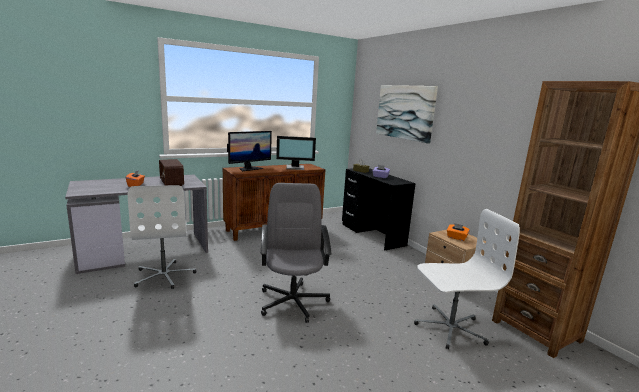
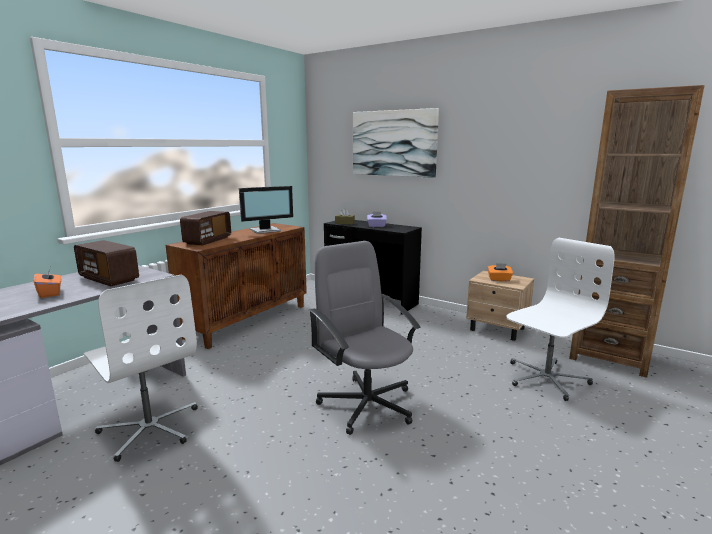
camera: 25 degrees left, 0 degrees up
monitor [227,131,272,171] -> radio [180,211,231,245]

